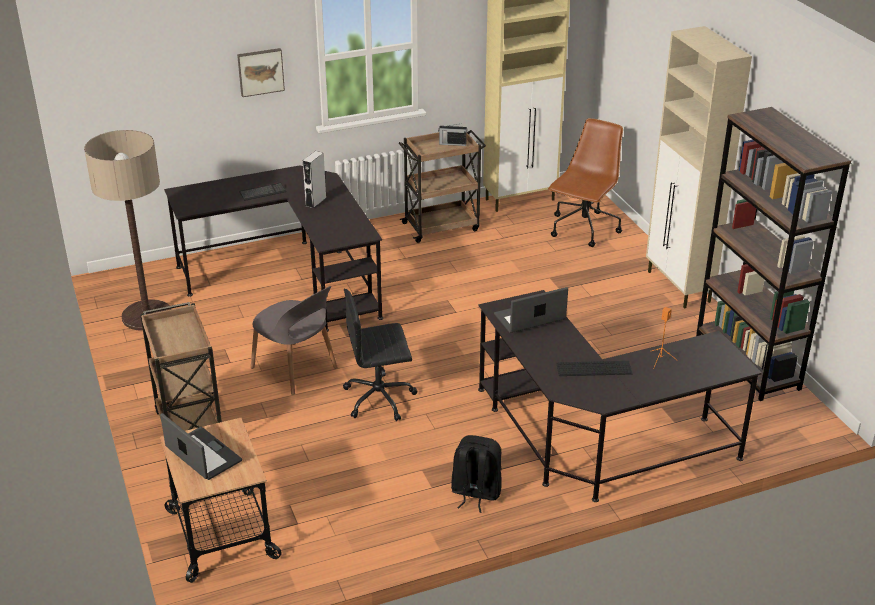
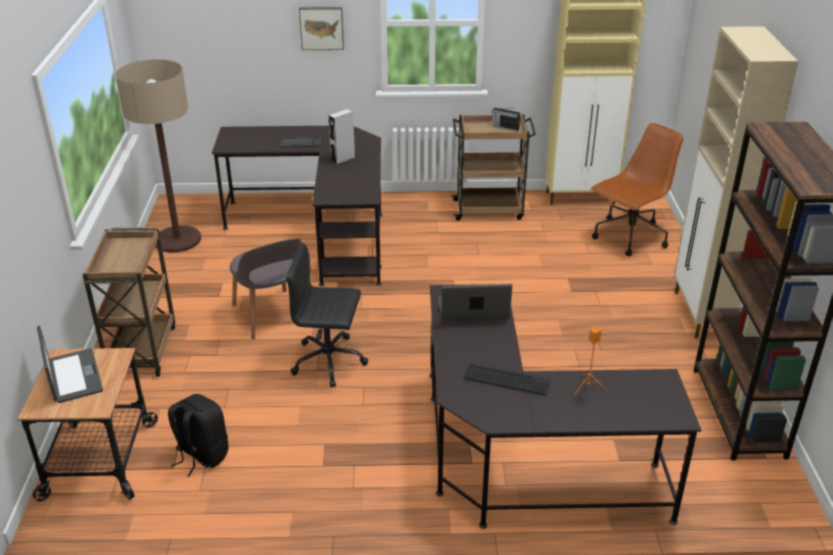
camera: 20 degrees right, 0 degrees up
black backpack [451,435,502,513] -> black backpack moved to [168,394,229,477]

